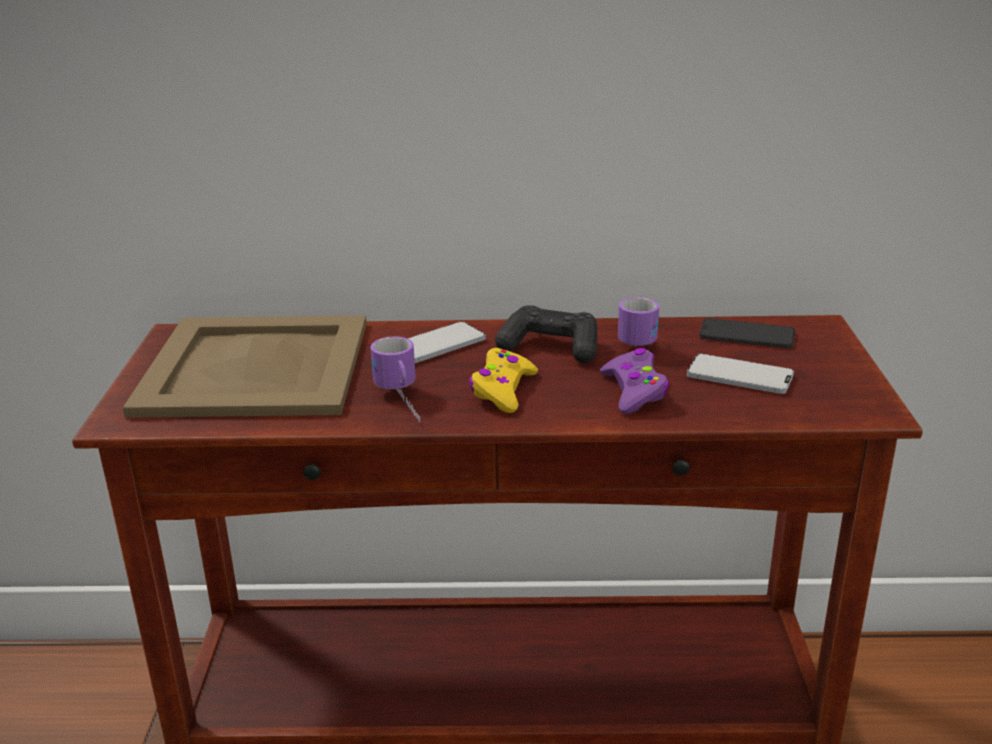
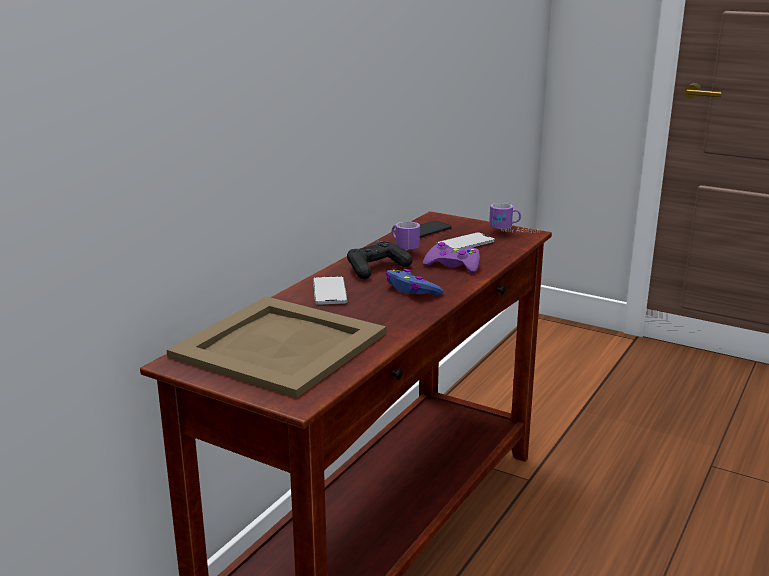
camera: 60 degrees left, 5 degrees down
mug [370,336,420,423] -> mug moved to [489,203,540,233]
yellow game controller [469,348,538,413] -> blue game controller [385,269,443,295]

